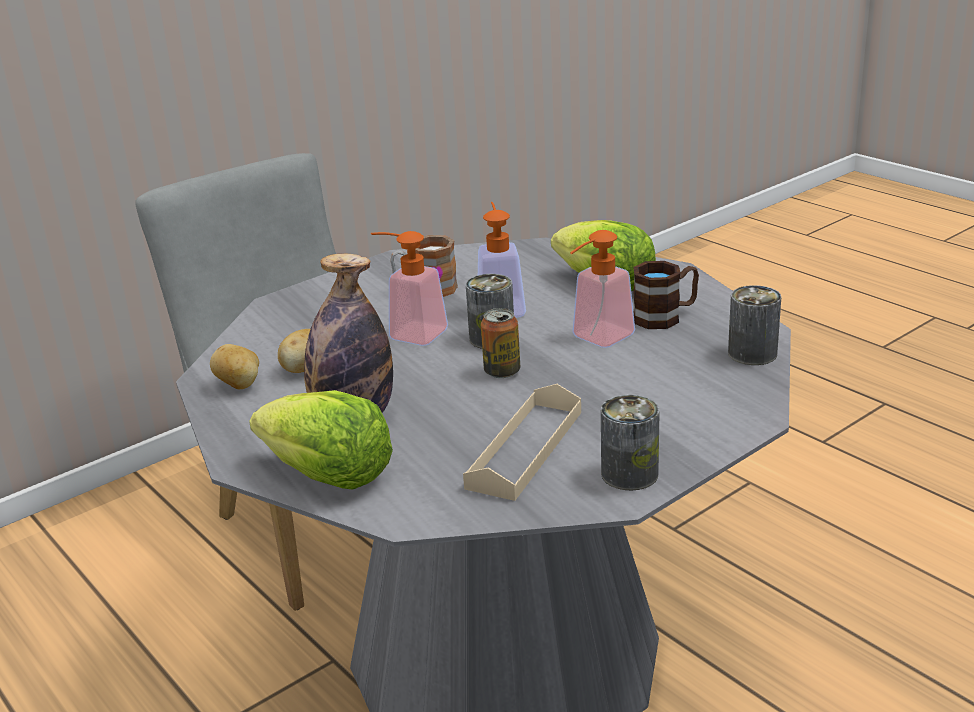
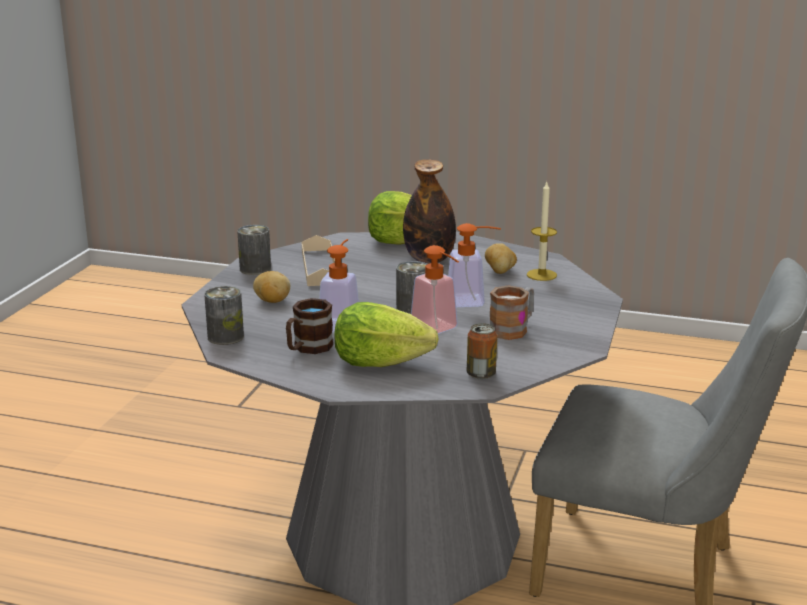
camera: 145 degrees right, 5 degrees down
potato [210,344,259,389] -> potato moved to [253,271,290,303]
can [481,308,521,378] -> can moved to [467,323,498,379]
none -> candle [527,180,557,281]

